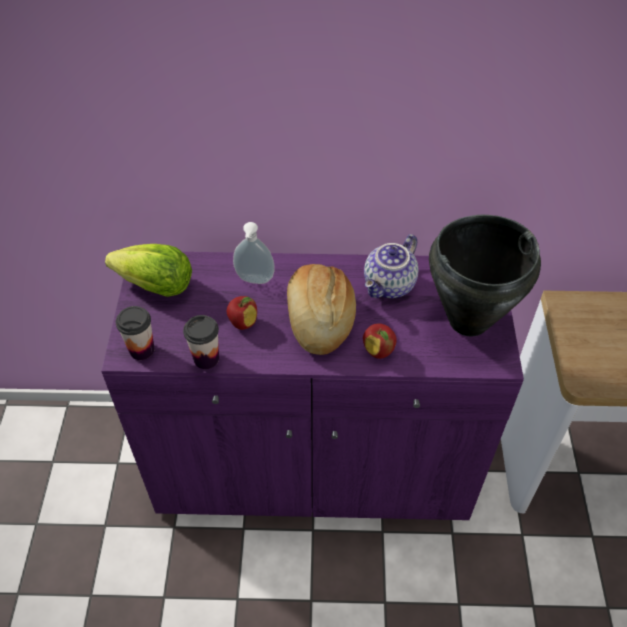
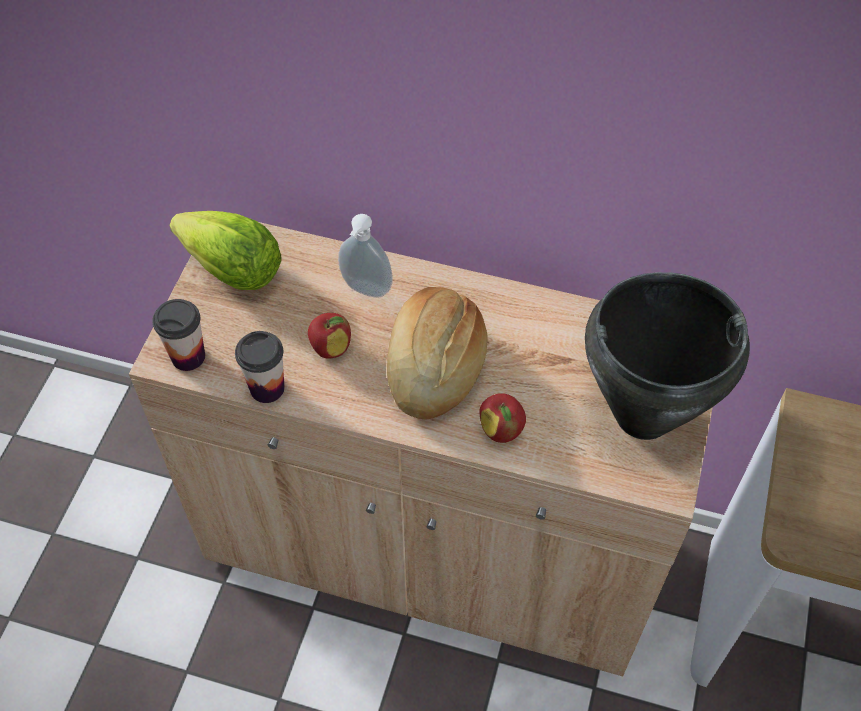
camera: 15 degrees right, 5 degrees up
purple cabinet [101,252,524,520] -> beige cabinet [129,222,713,676]
teapot [364,234,418,298] -> none

